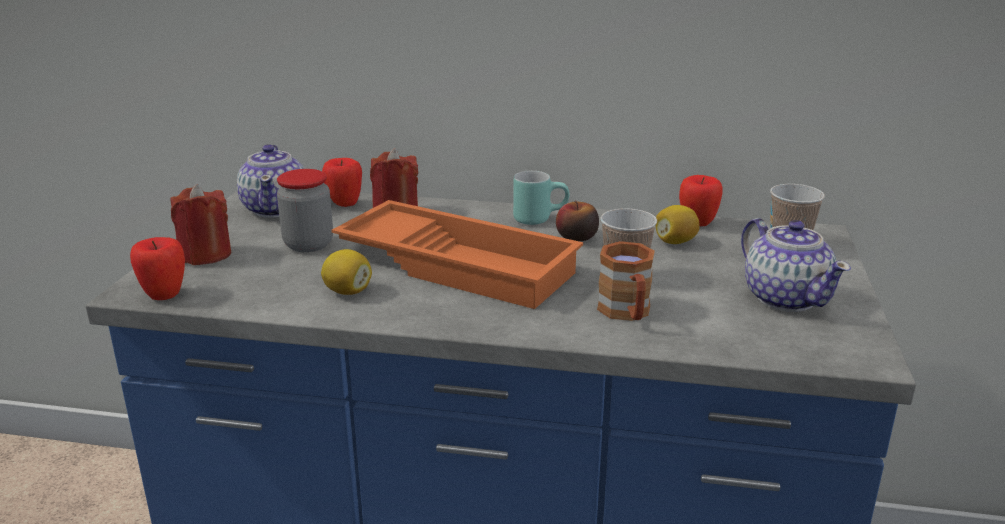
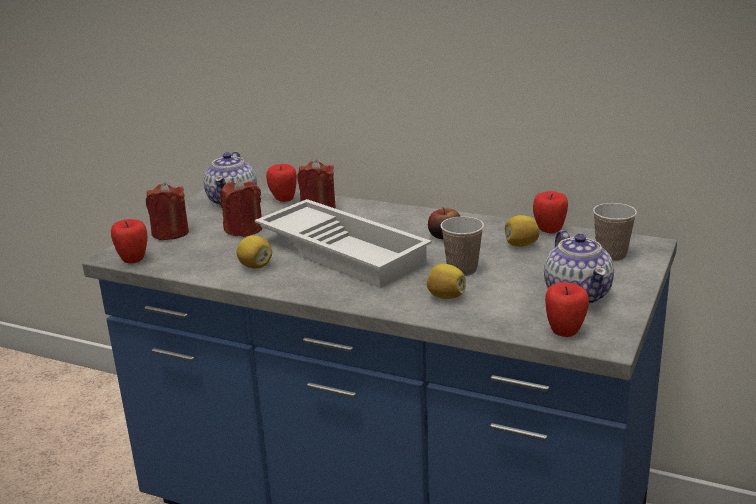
camera: 15 degrees right, 0 degrees up
jar [277,169,333,252] -> red candle [220,178,262,237]
orange tray [331,200,583,309] -> white tray [255,199,432,288]
turquoise mug [513,171,569,225] -> none
brown mug [597,241,655,321] -> lemon [427,264,466,299]
none -> apple [545,282,589,337]

